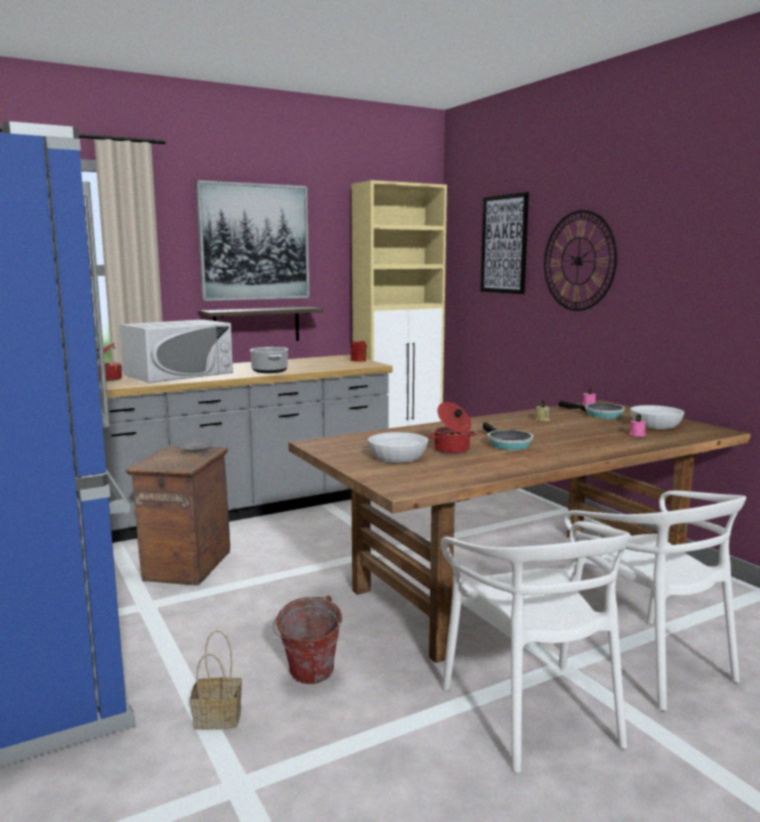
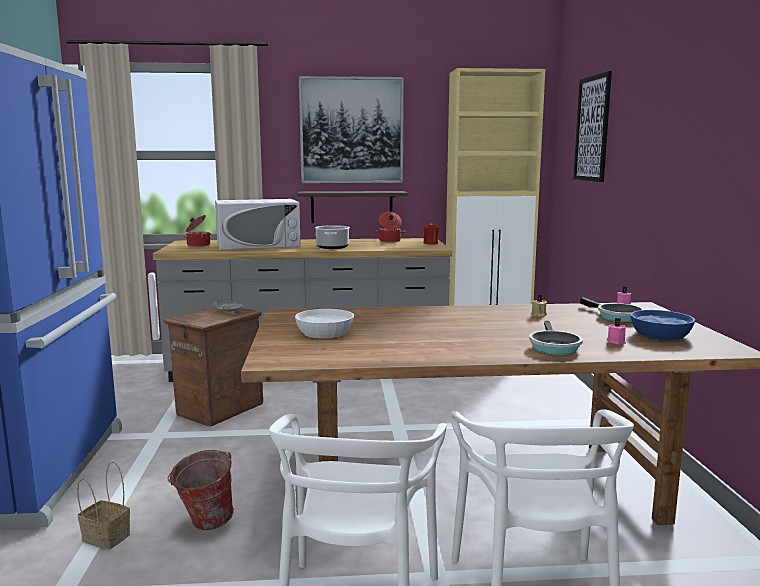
camera: 25 degrees right, 0 degrees up
cooking pot [428,402,476,454] -> cooking pot moved to [375,212,405,242]
frying pan [483,422,534,450] -> frying pan moved to [529,321,583,355]
wall clock [544,210,617,311] -> none
white bowl [630,405,684,429] -> blue bowl [631,310,695,340]

